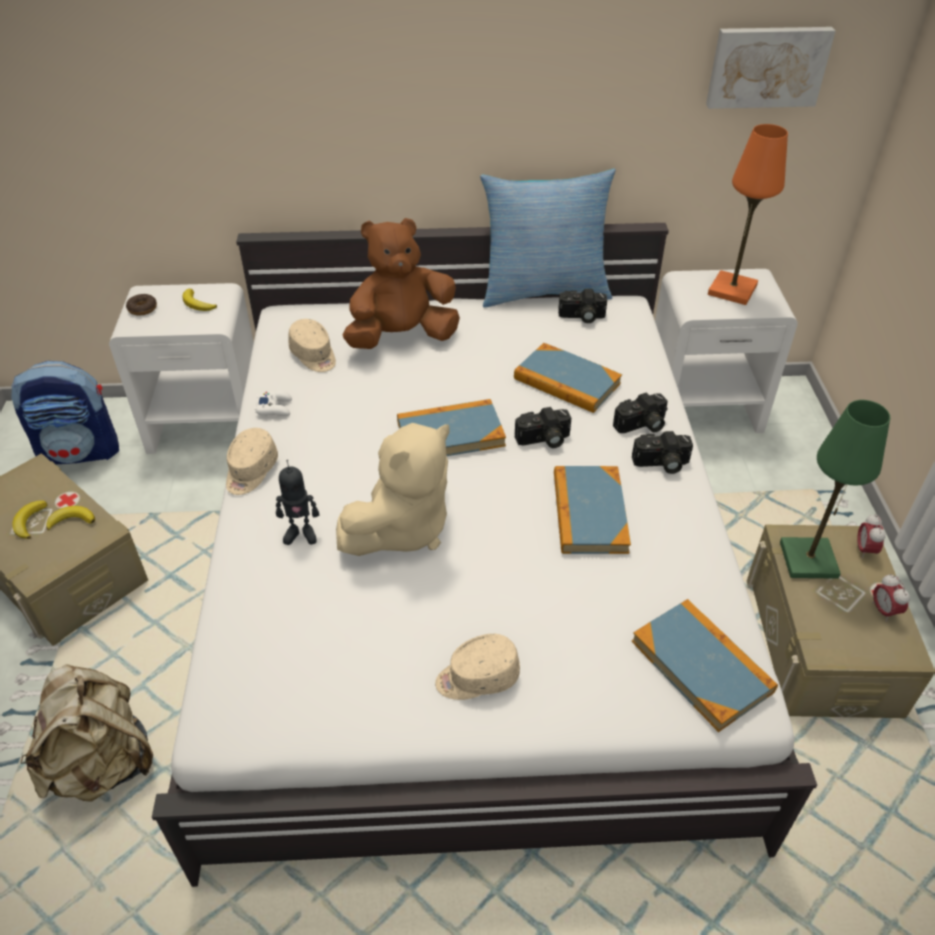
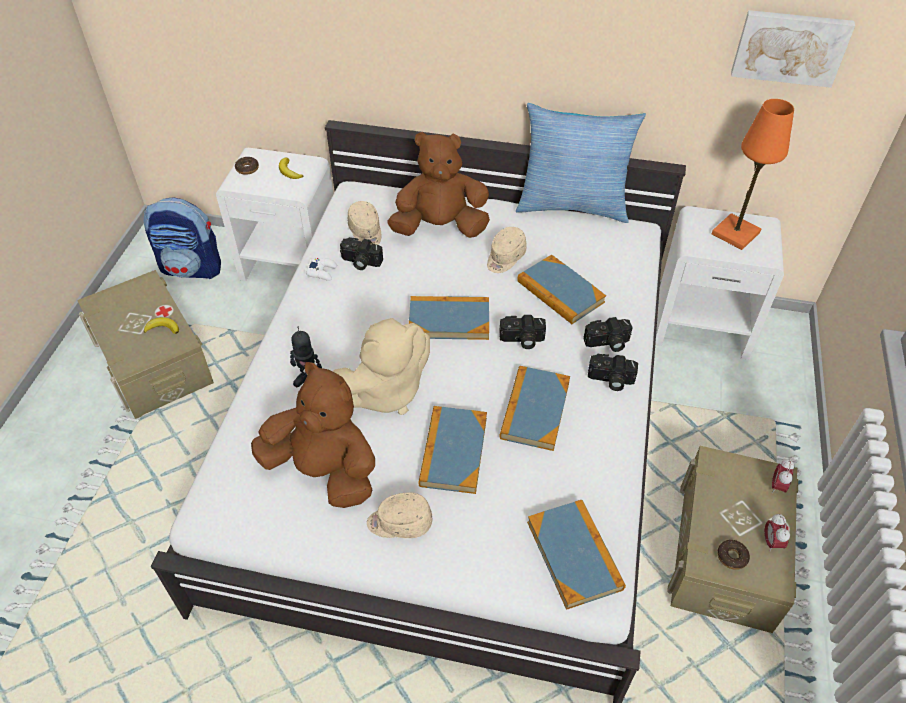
camera: 15 degrees right, 5 degrees up
banana [13,500,47,539] -> none
beige backpack [20,664,153,802] -> none
beige cap [226,428,278,495] -> beige cap moved to [487,227,527,273]
camera [558,289,607,323] -> camera moved to [340,237,383,270]
green table lamp [780,400,890,579] -> none
none -> brown plush toy [251,362,375,508]
none -> book [418,406,487,494]
none -> donut [718,540,750,570]

